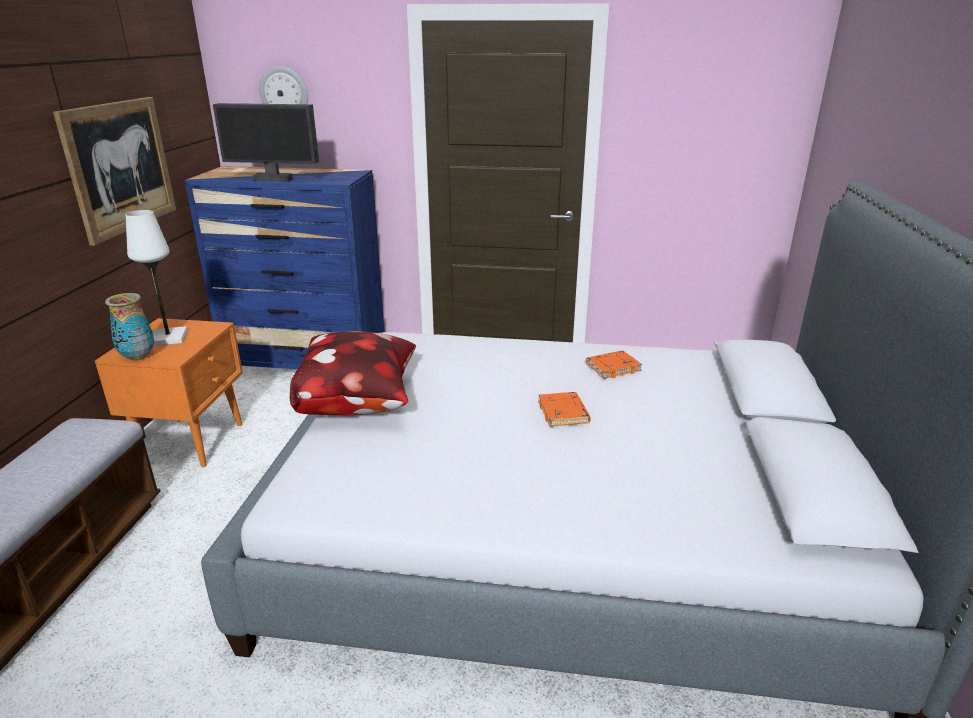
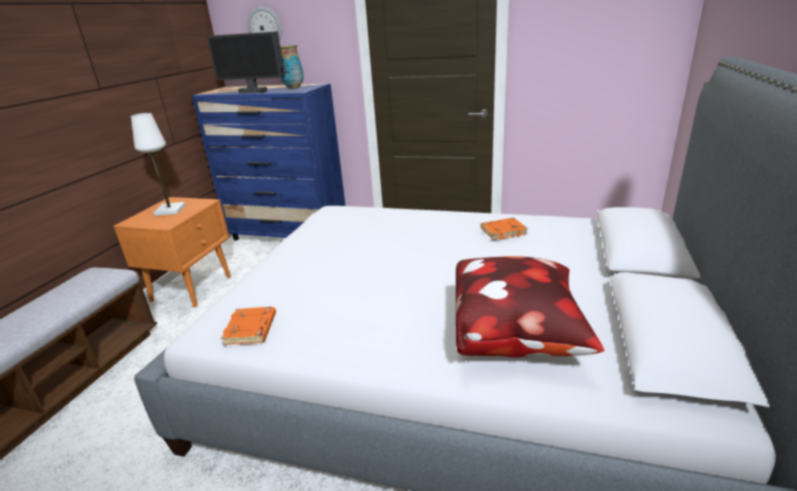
camera: 10 degrees right, 0 degrees up
picture [53,97,176,246] -> none
vase [105,293,154,361] -> vase moved to [280,45,304,89]
pillow [290,331,416,416] -> pillow moved to [456,256,604,358]
orange book [538,392,591,427] -> orange book moved to [221,307,276,345]

